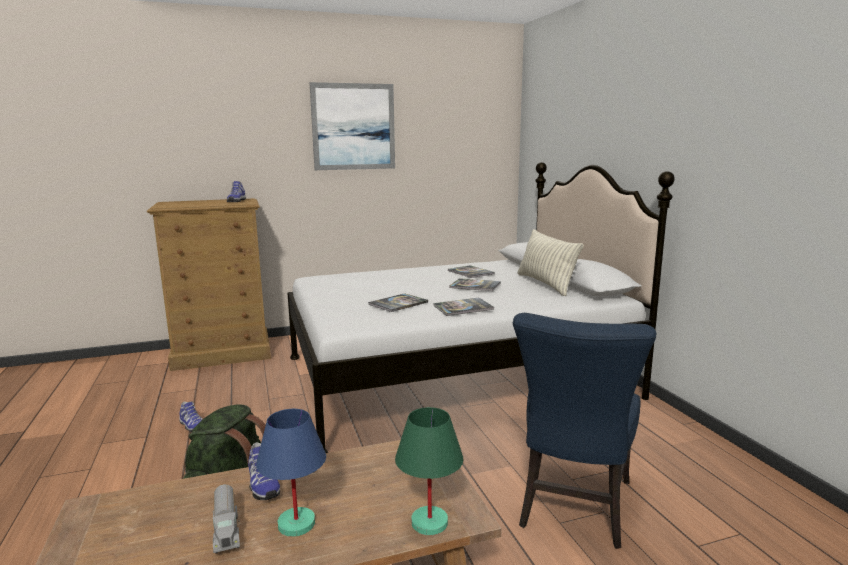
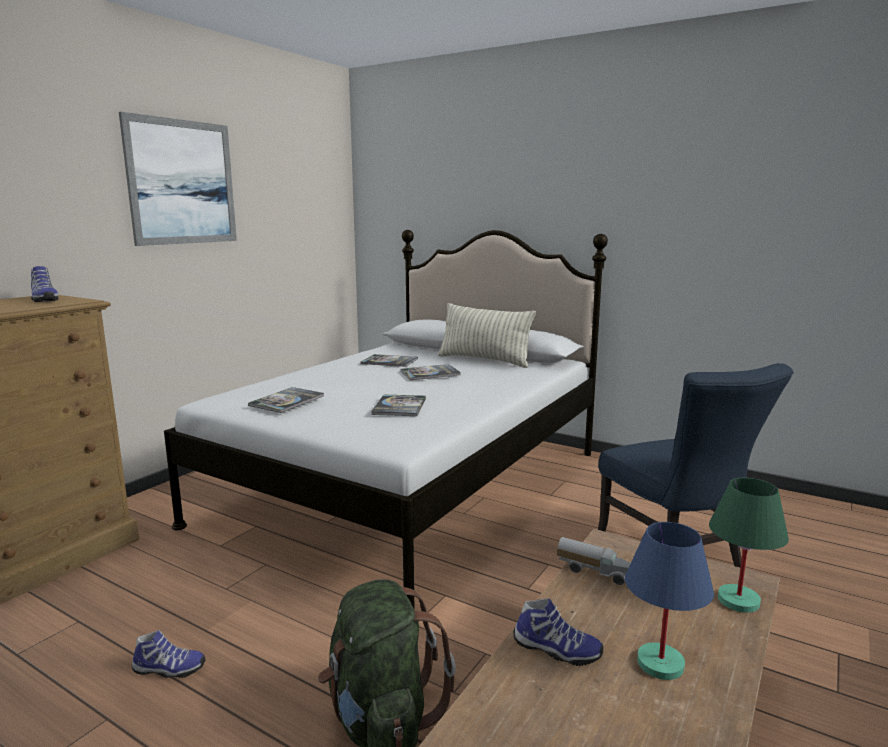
camera: 40 degrees left, 0 degrees up
toy truck [213,484,240,554] -> toy truck moved to [557,537,631,585]
book [433,298,494,316] -> book moved to [248,387,324,413]

